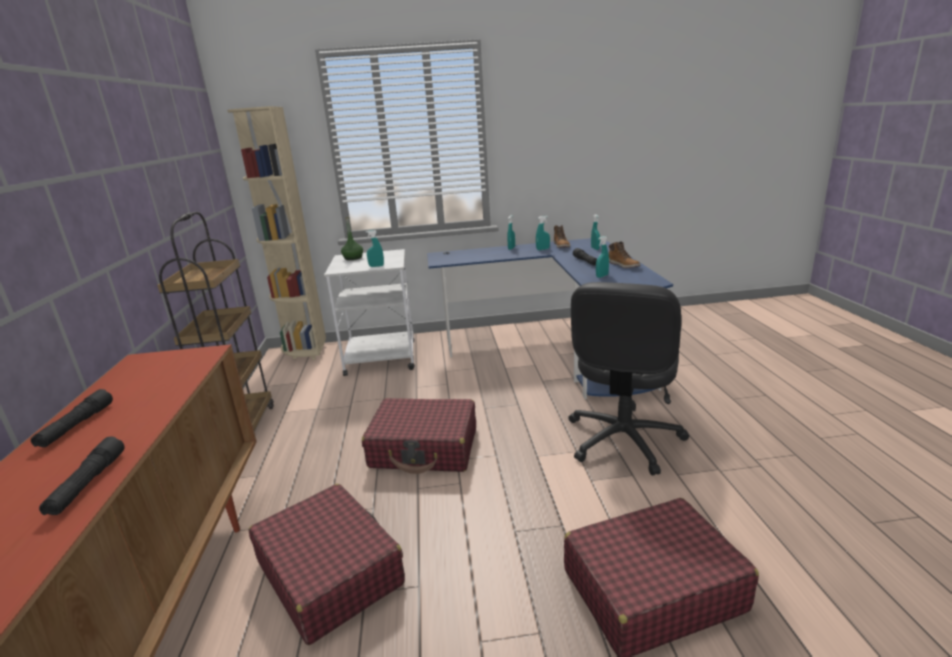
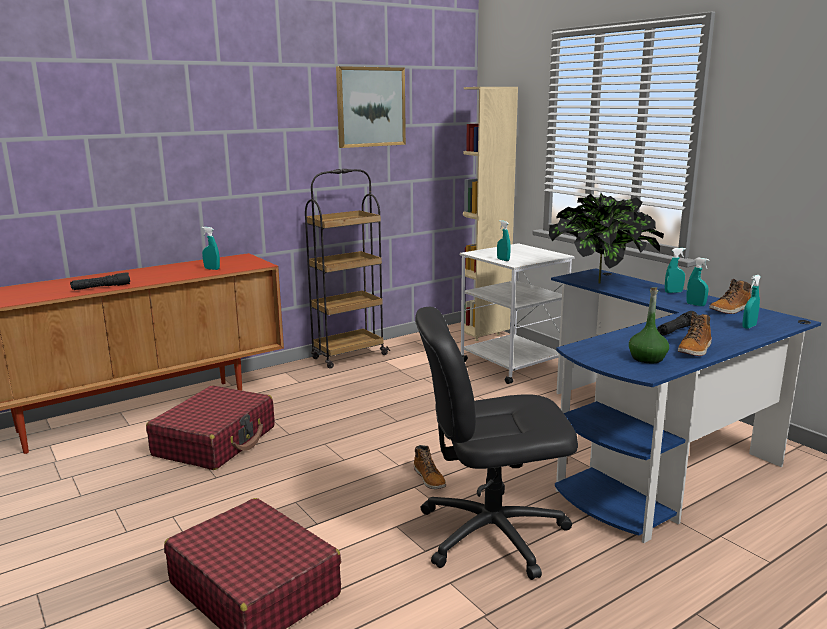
camera: 60 degrees right, 5 degrees down
black flashlight [31,389,113,447] -> none
green bottle [341,217,363,260] -> green bottle moved to [629,287,669,363]
red suitcase [362,398,476,474] -> none
turquoise spray bottle [596,236,609,278] -> turquoise spray bottle moved to [202,227,220,270]
none -> picture [336,66,406,148]
none -> boot [414,445,446,489]
none -> potted plant [549,193,664,283]

